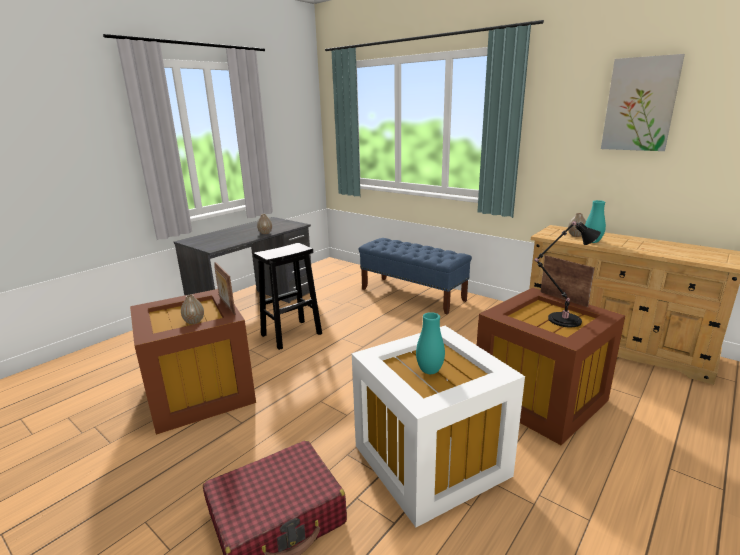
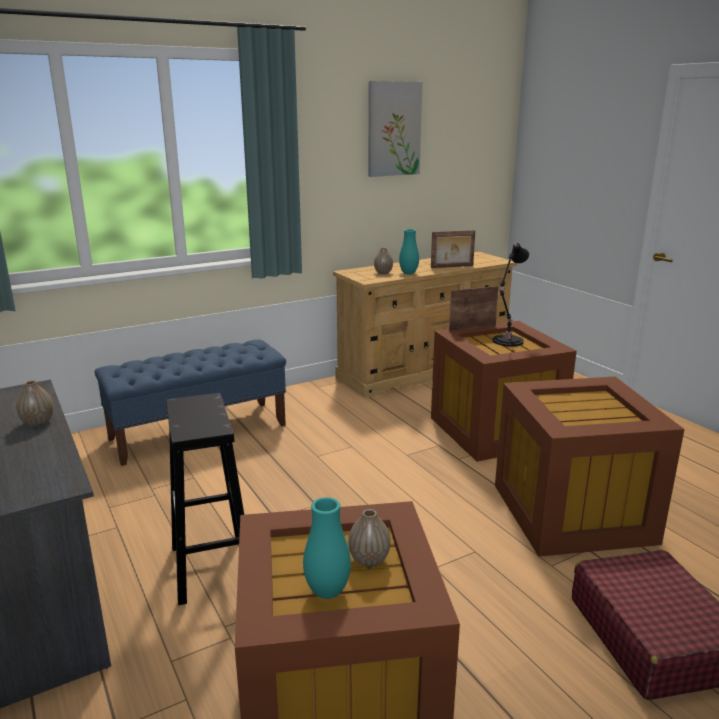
camera: 70 degrees left, 0 degrees up
picture frame [214,262,236,315] -> picture frame moved to [431,230,475,268]
white storage box [352,326,525,527] -> brown storage box [495,376,685,557]
turquoise vase [416,312,445,374] -> turquoise vase moved to [303,497,351,599]

